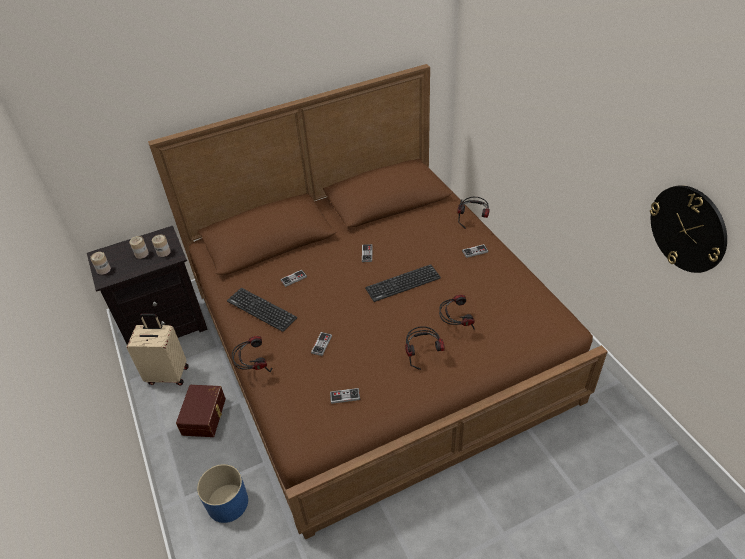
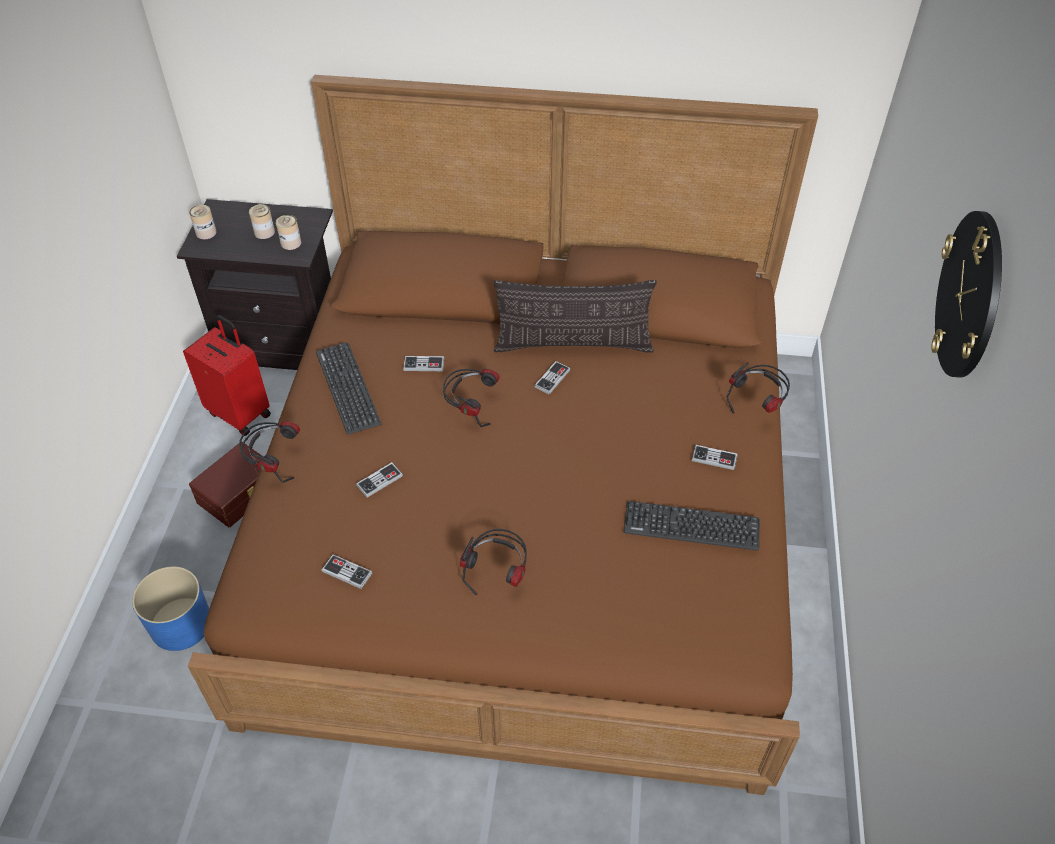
camera: 30 degrees right, 5 degrees up
beige suitcase [126,313,189,385] -> red suitcase [183,315,271,436]
keyboard [365,264,441,302] -> keyboard moved to [624,501,760,551]
headphones [439,295,475,330] -> headphones moved to [443,369,499,427]
wall clock [650,185,727,273] -> wall clock moved to [931,211,1002,378]
none -> pillow [494,280,657,353]

